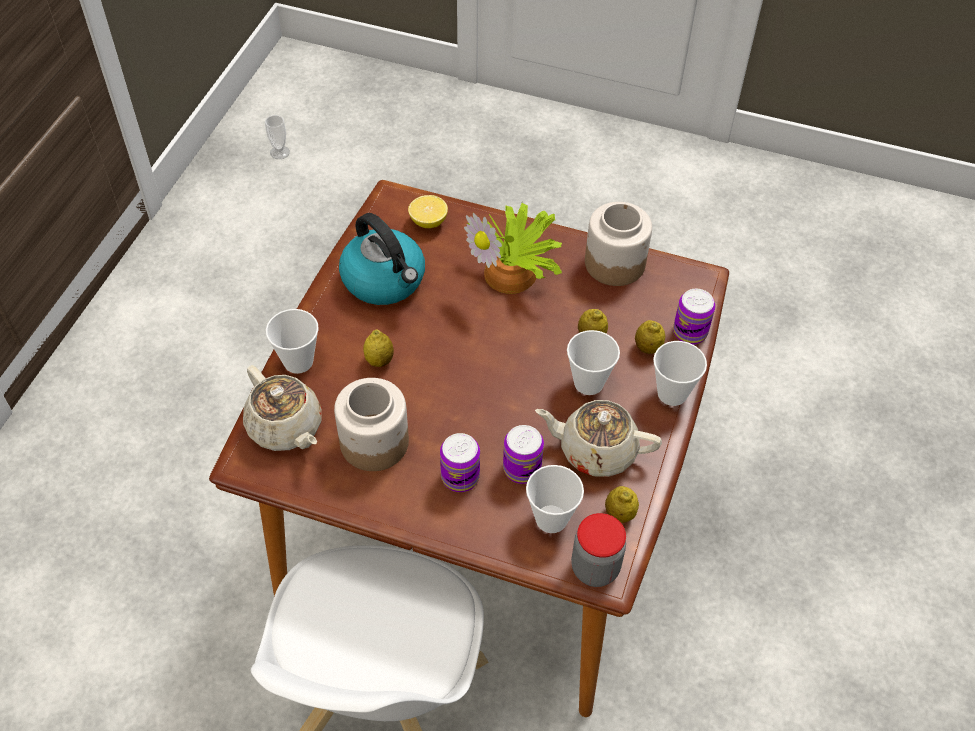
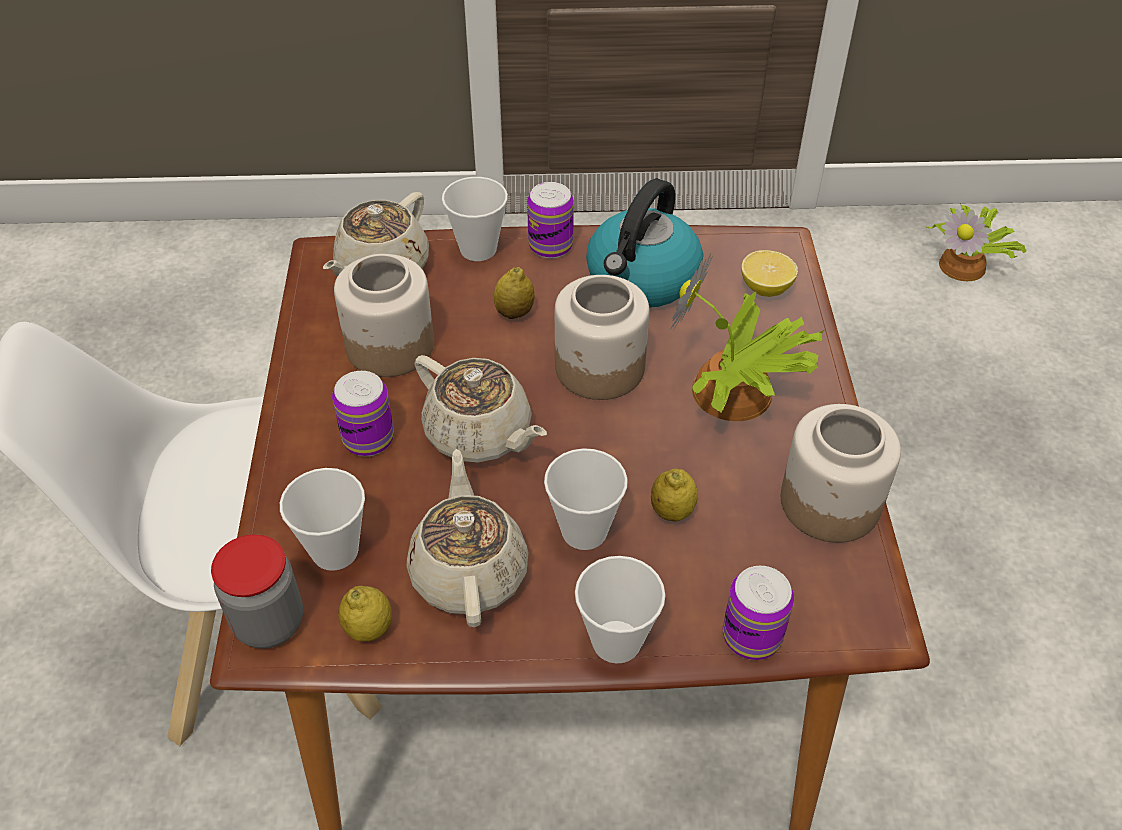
camera: 70 degrees right, 5 degrees down
cup [265,115,290,159] -> potted plant [926,204,1027,281]
can [503,425,544,484] -> can moved to [527,182,574,258]
lemon [635,320,665,354] -> none
none -> beige teapot [414,355,547,463]
none -> jar [555,275,649,400]

